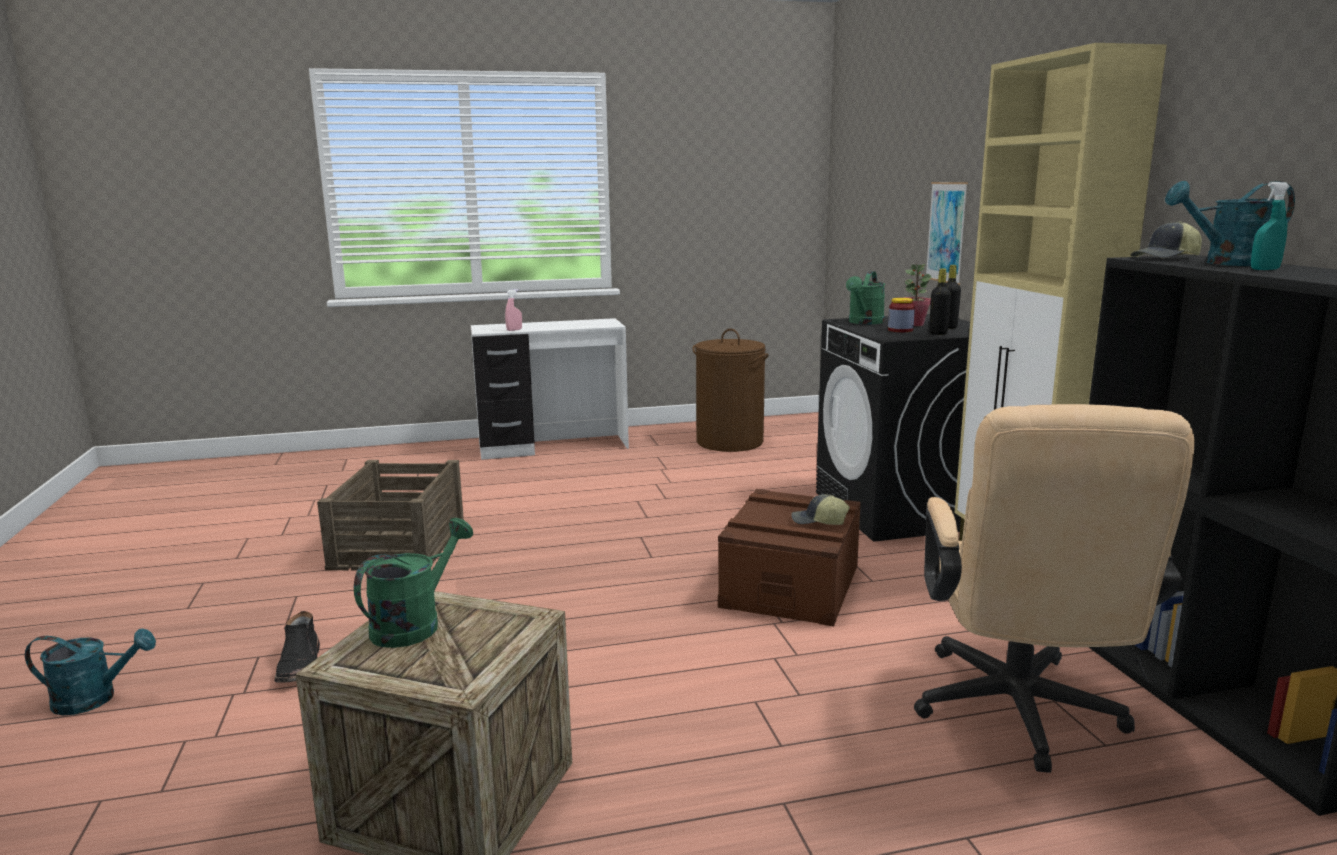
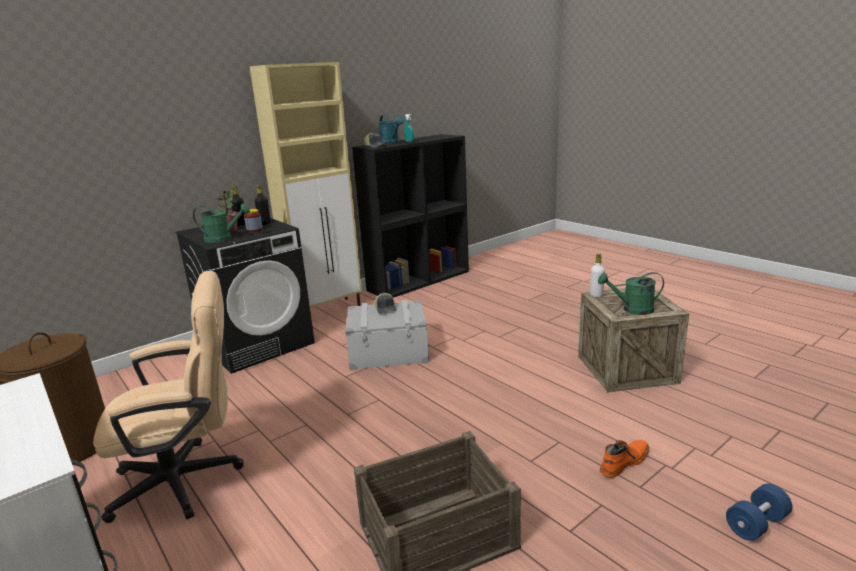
camera: 115 degrees left, 5 degrees up
turquoise watering can [25,629,156,715] -> blue dumbbell [726,484,793,541]
black boot [275,611,320,683] -> orange boot [600,440,649,478]
pink spray bottle [505,289,522,331] -> none
brown storage box [718,489,861,626] -> grey storage box [345,299,429,370]
beige office chair [914,404,1195,773] -> beige office chair moved to [93,271,243,523]
picture [926,182,968,285] -> none
none -> white bottle [590,253,605,297]

